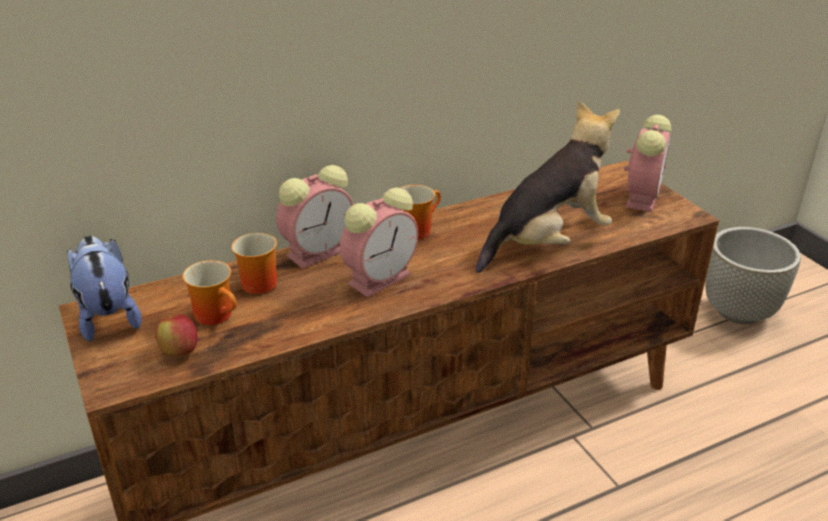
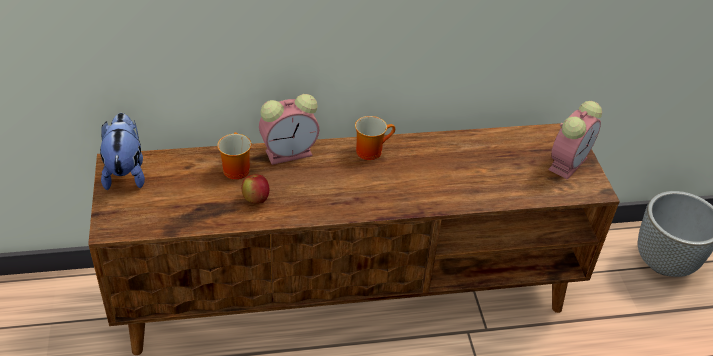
camera: 15 degrees right, 10 degrees up
apple [155,314,198,356] -> apple moved to [242,174,269,204]
mug [183,260,237,325] -> none
alarm clock [340,187,418,297] -> none
plush toy [476,100,620,273] -> none

